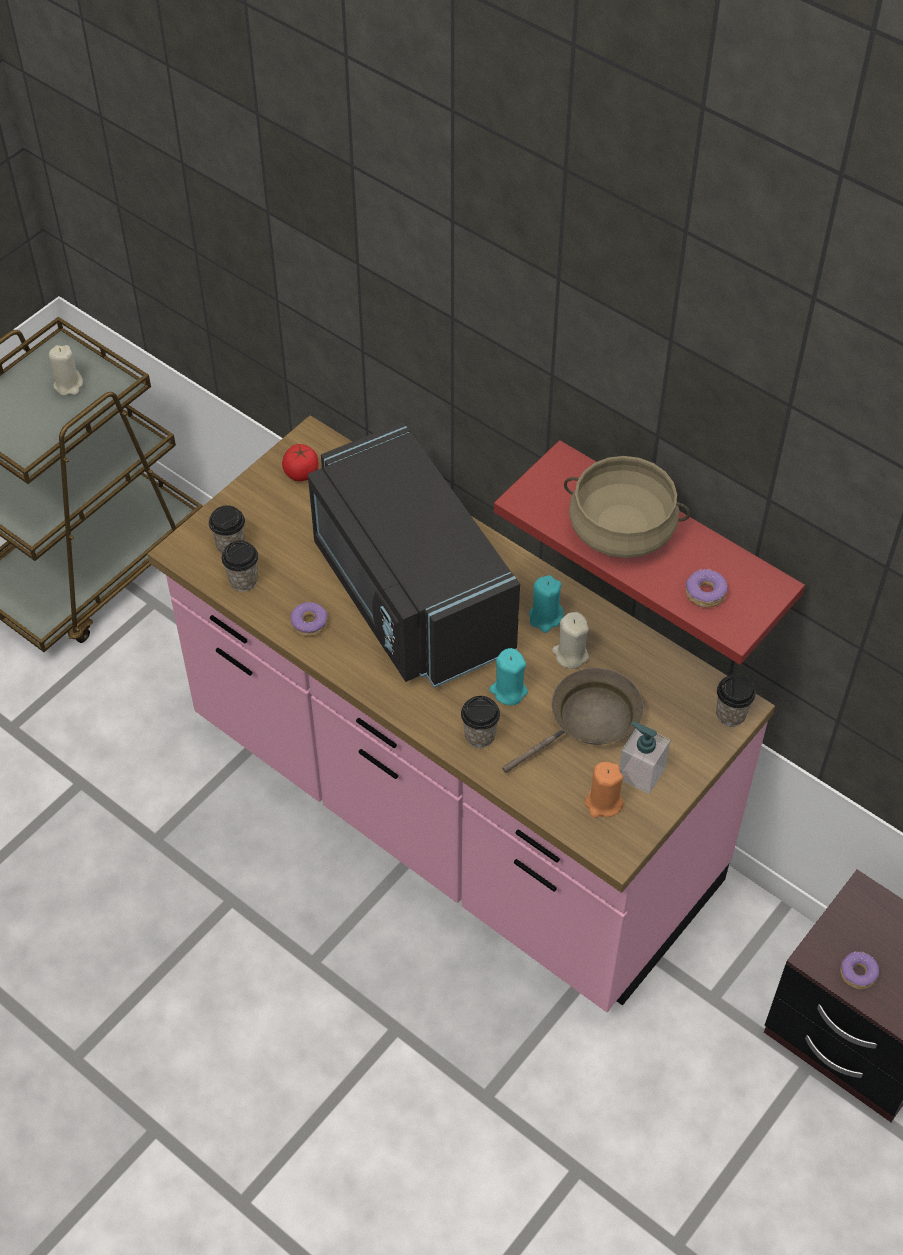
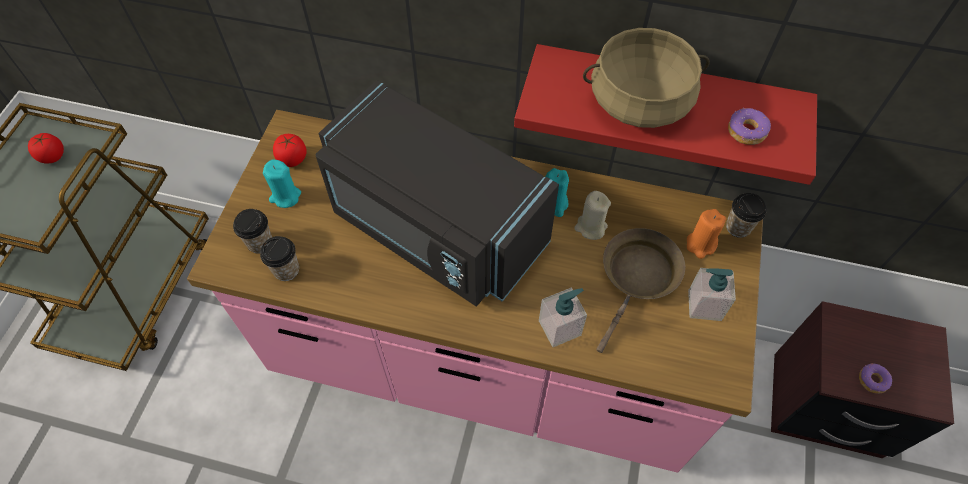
camera: 25 degrees left, 5 degrees up
beige candle [49,345,83,396] -> tomato [28,133,64,163]
donut [291,602,327,637] -> none
cup [461,696,500,748] -> soap dispenser [539,288,587,347]
turquoise candle [489,648,528,705] -> turquoise candle moved to [263,160,301,208]
orange candle [584,762,624,818] -> orange candle moved to [687,209,726,259]

